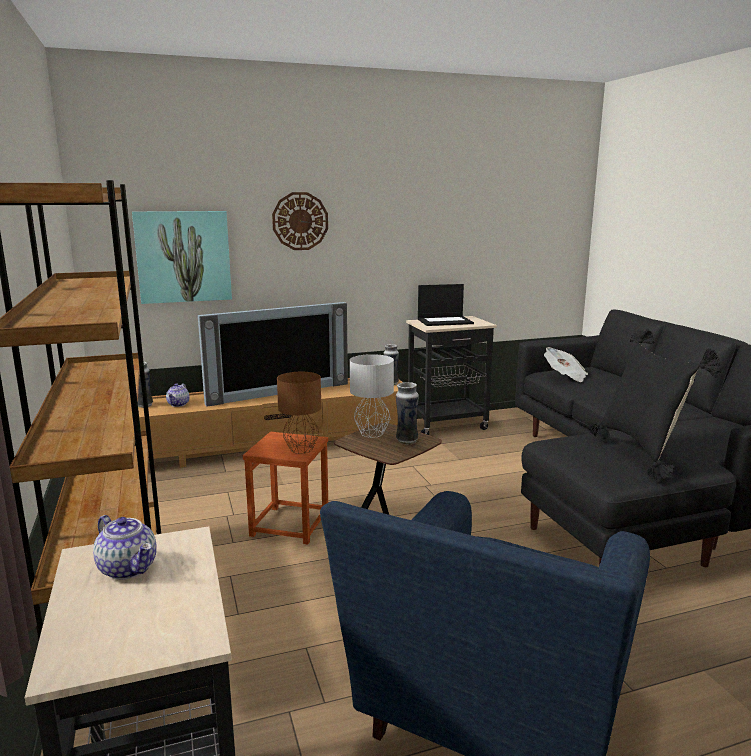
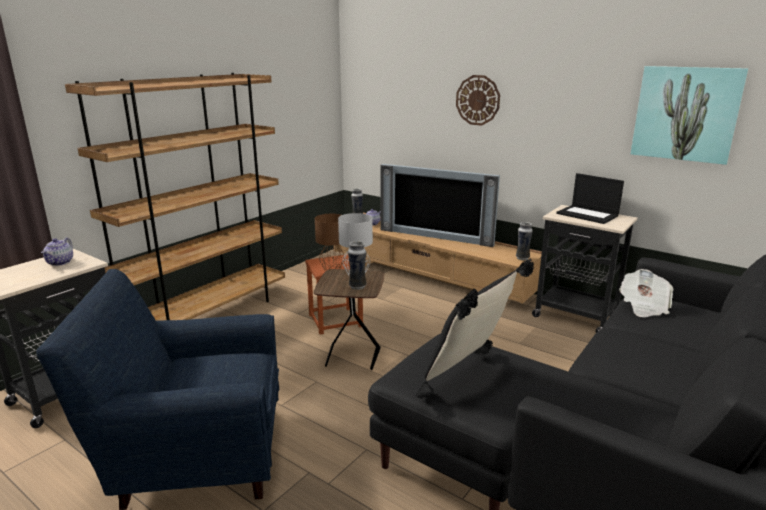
camera: 55 degrees right, 5 degrees up
picture [132,211,232,304] -> picture moved to [631,66,748,165]

